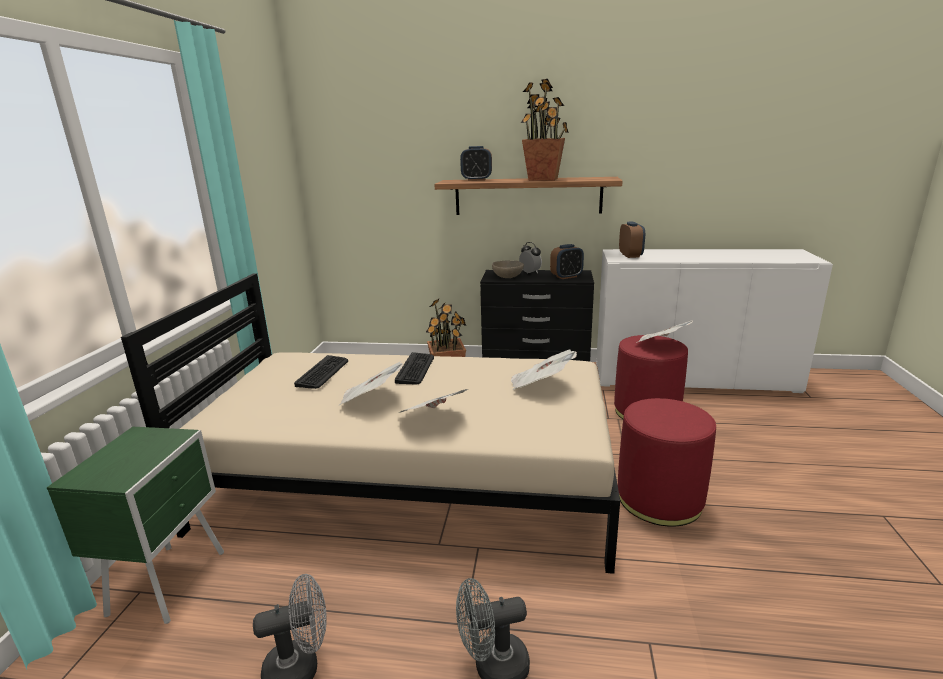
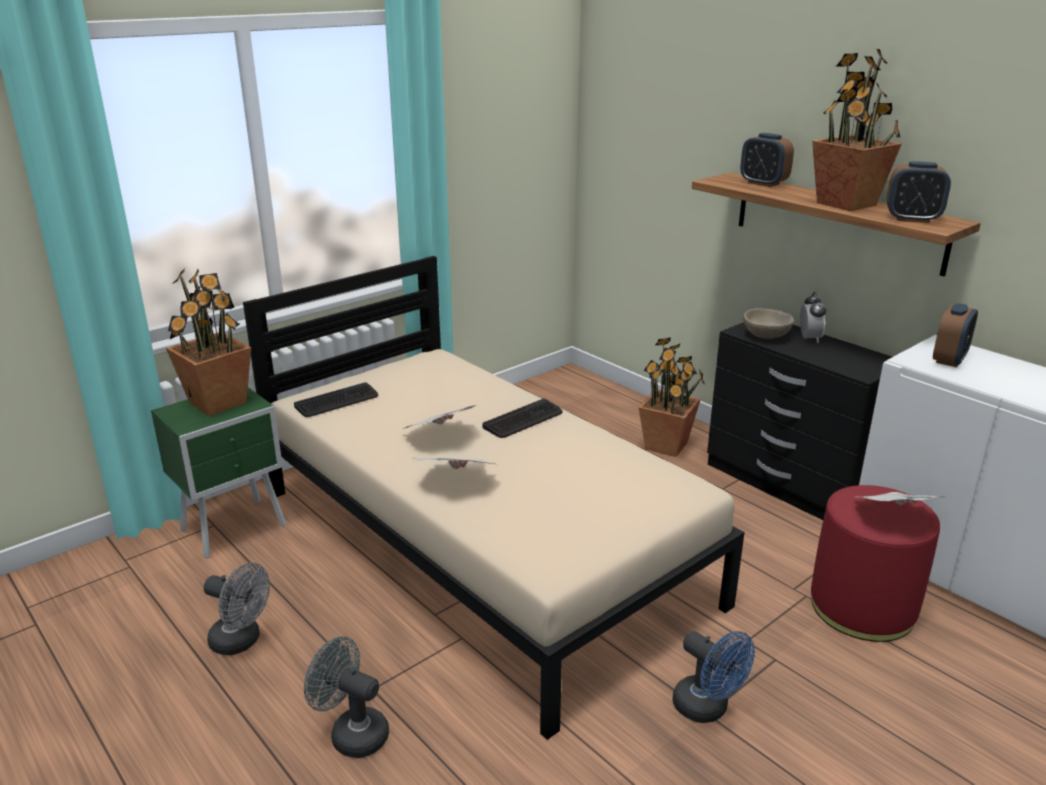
camera: 40 degrees right, 5 degrees up
keyboard [294,355,348,389] -> keyboard moved to [294,382,378,417]
newspaper [511,350,577,390] -> none
alarm clock [550,244,584,279] -> alarm clock moved to [887,161,951,223]
red ottoman [618,398,716,527] -> blue fan [673,631,755,723]
none -> potted plant [166,269,251,416]

